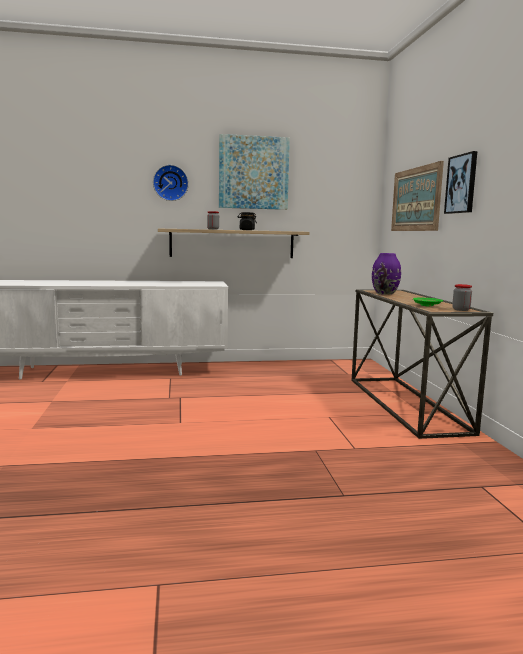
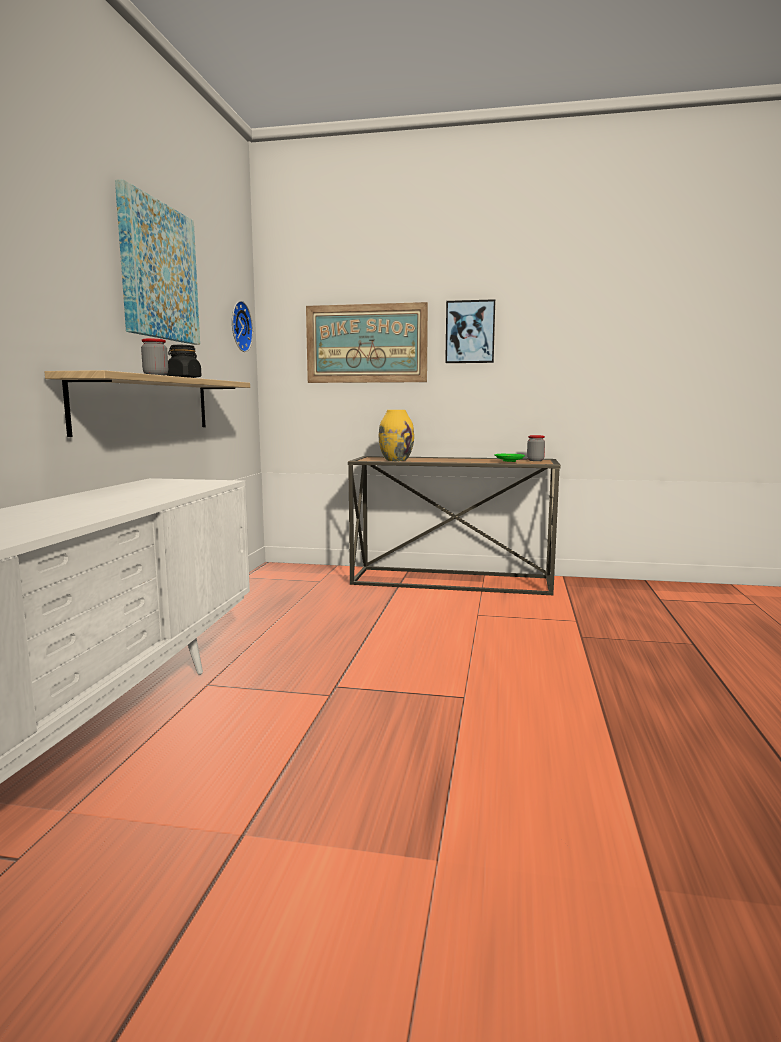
camera: 70 degrees left, 0 degrees up
wall clock [153,165,189,201] -> wall clock moved to [232,301,253,352]
purple vase [372,253,401,295] -> yellow vase [379,410,414,461]

